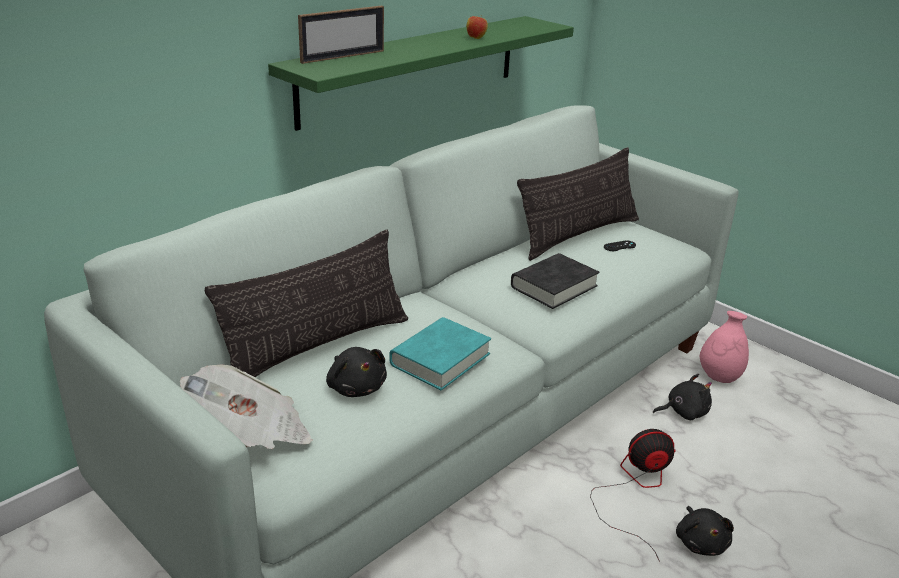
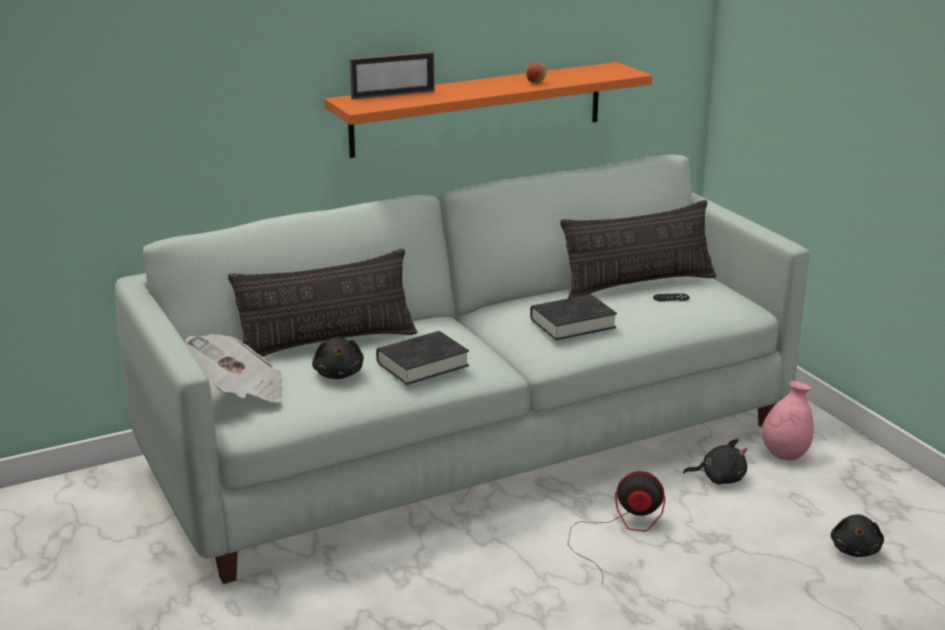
camera: 20 degrees right, 5 degrees down
green shelf [268,16,574,131] -> orange shelf [324,62,652,158]
turquoise book [389,317,491,390] -> black book [376,331,469,385]
black plush toy [676,506,734,556] -> black plush toy moved to [831,514,884,557]

